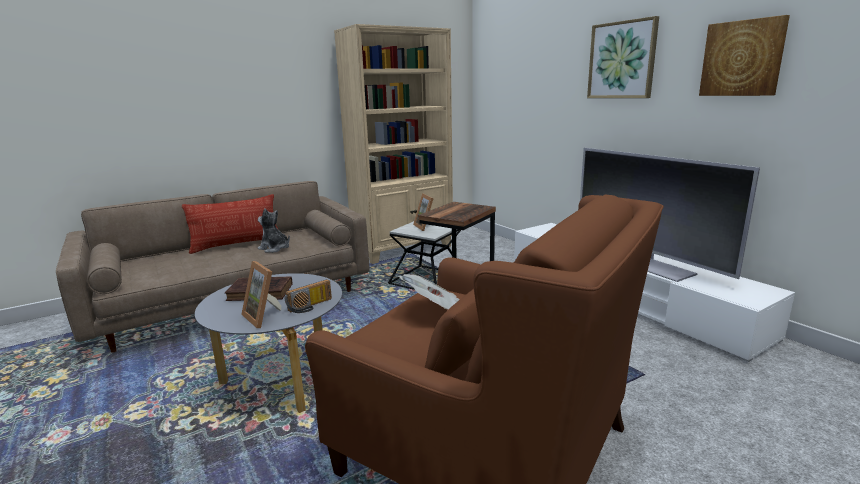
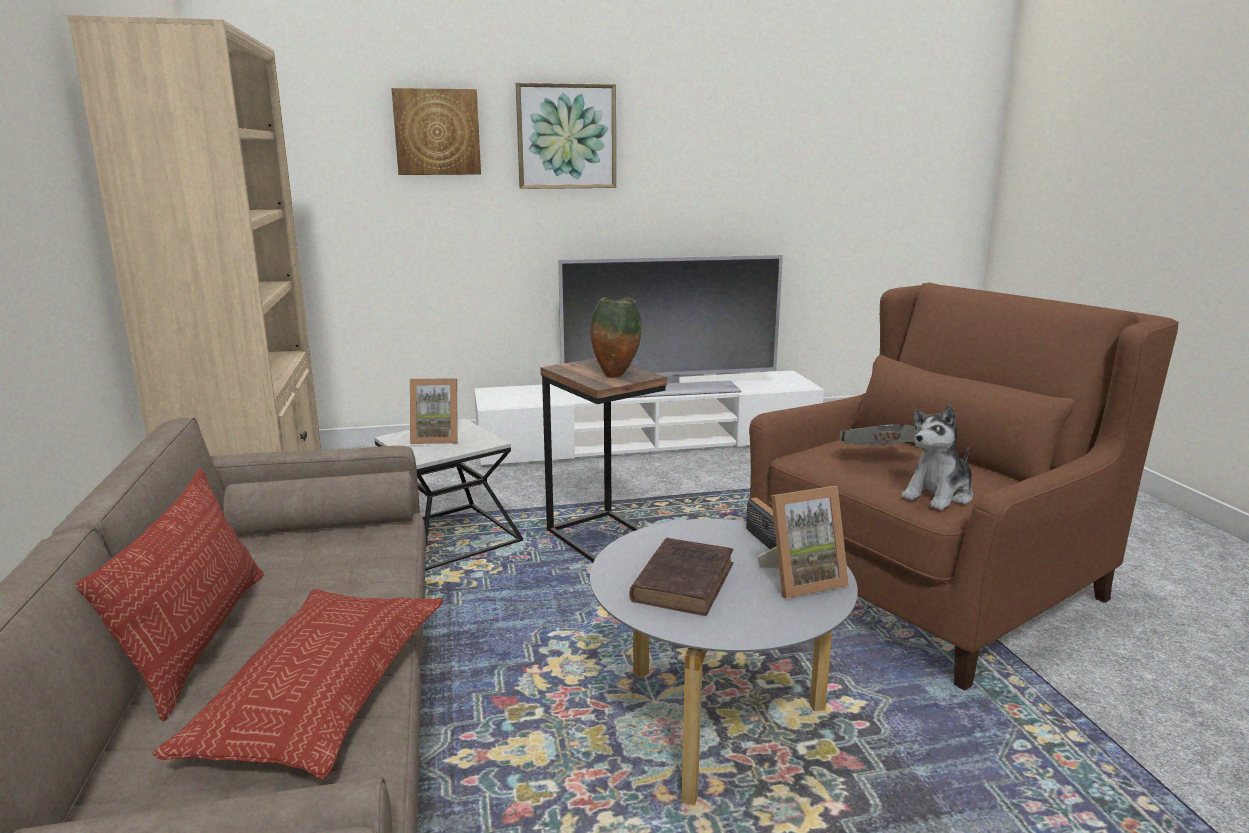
camera: 70 degrees left, 0 degrees up
plush toy [258,208,290,253] -> plush toy moved to [901,405,973,510]
picture [699,15,790,96] -> picture moved to [391,88,481,175]
none -> pillow [152,589,443,780]
none -> vase [590,297,642,378]

